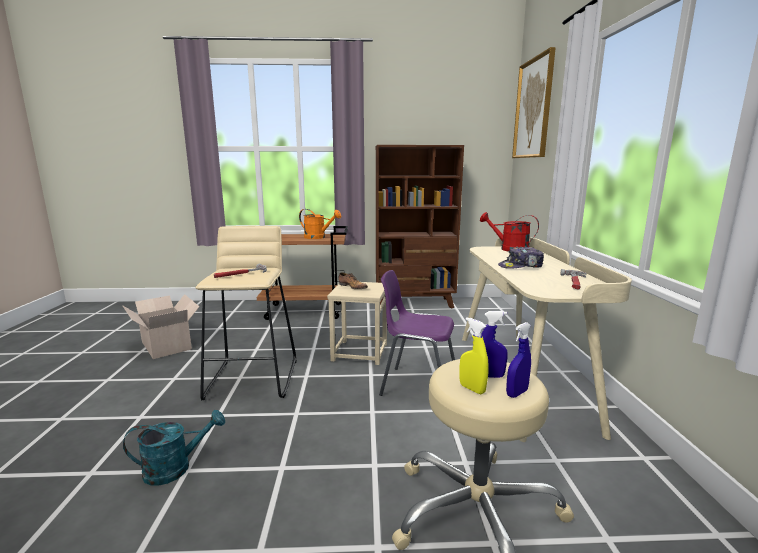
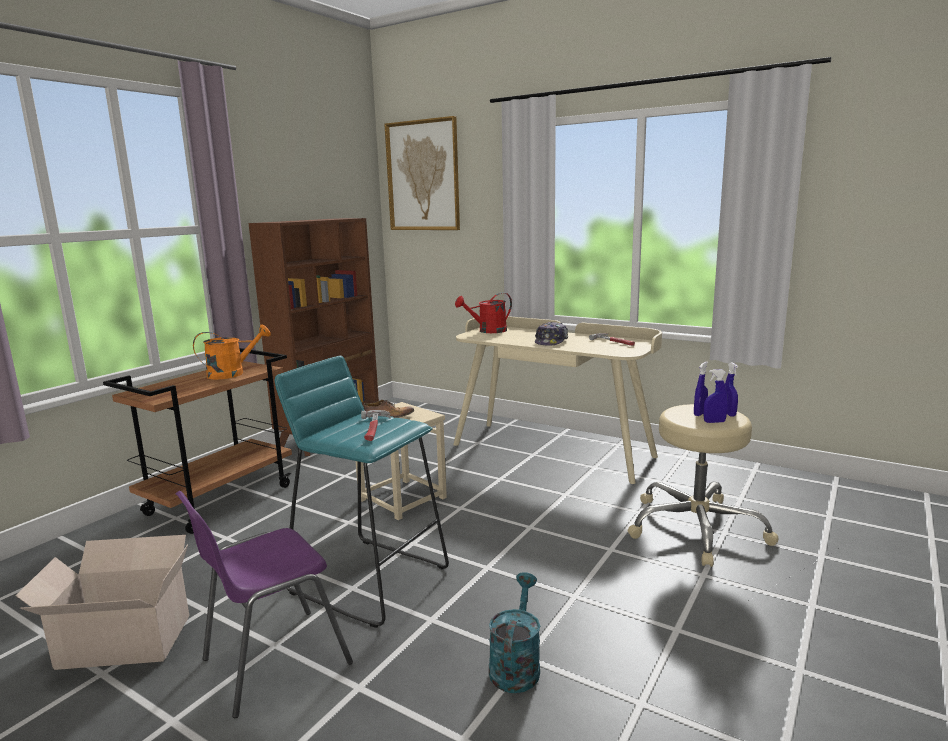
camera: 55 degrees left, 0 degrees up
beige stool [195,226,297,400] -> turquoise stool [275,356,449,628]
purple chair [379,270,455,396] -> purple chair moved to [175,491,353,718]
yellow spray bottle [459,317,489,394] -> blue spray bottle [704,369,728,423]

